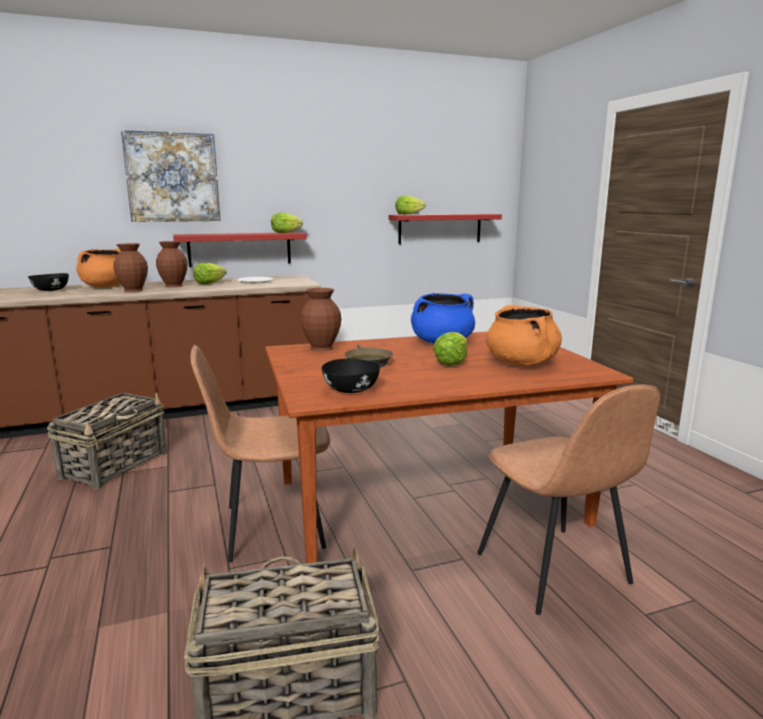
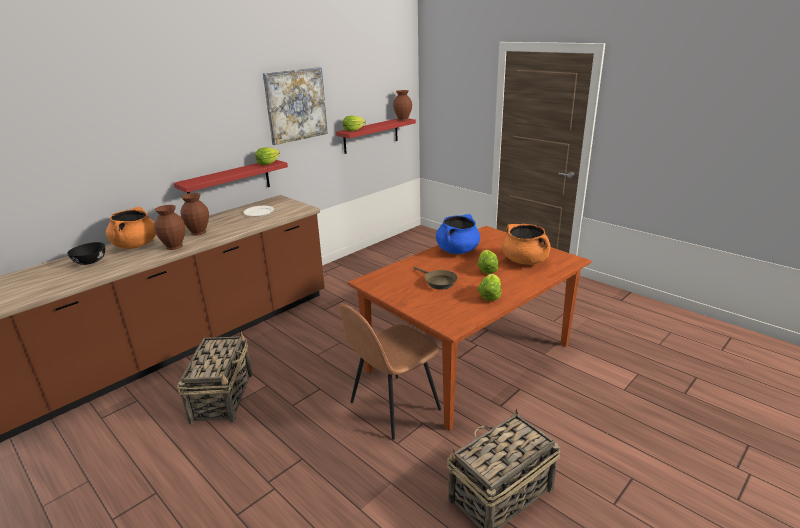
camera: 25 degrees left, 10 degrees up
picture [121,130,220,222] -> picture moved to [263,67,328,145]
lettuce [193,263,226,284] -> lettuce moved to [478,274,501,301]
brown vase [301,288,341,351] -> brown vase moved to [393,90,412,121]
black bowl [322,359,380,393] -> none
brown chair [477,385,660,615] -> none

